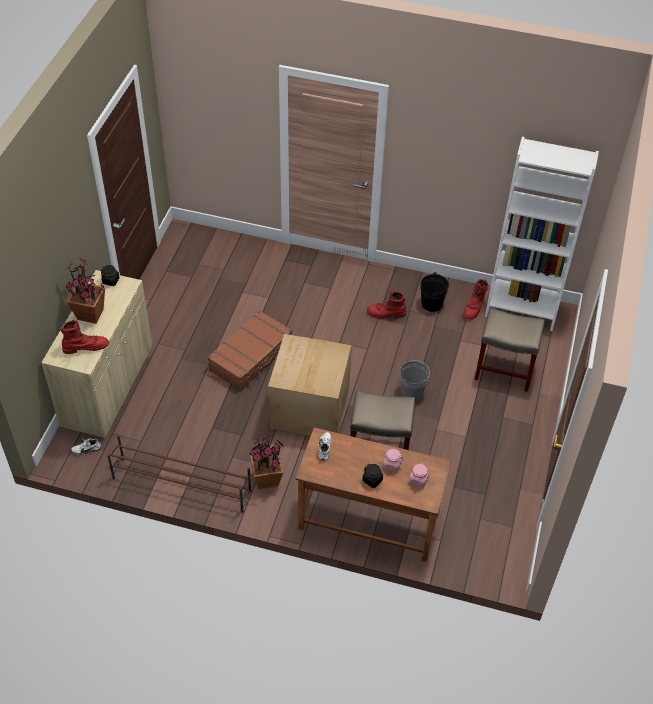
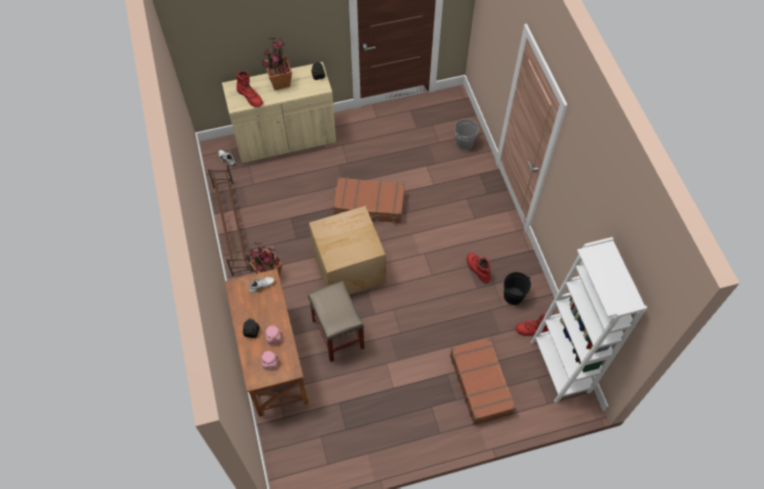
camera: 60 degrees right, 10 degrees up
grey bucket [400,359,430,400] -> grey bucket moved to [455,119,479,151]
beige stool [475,308,545,392] -> brown suitcase [450,338,516,425]

